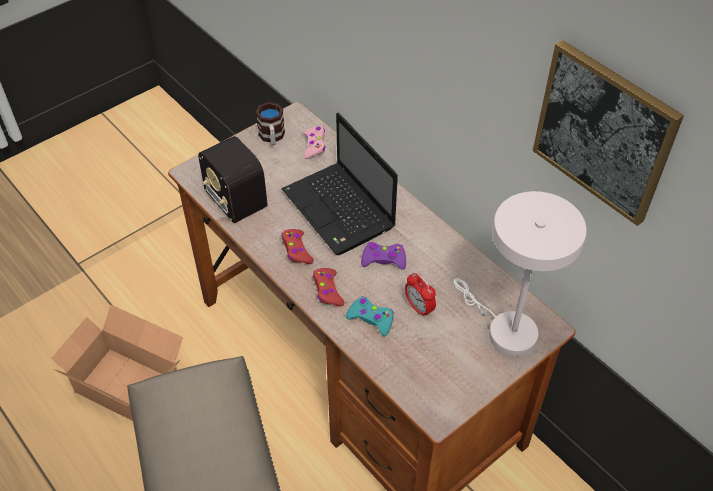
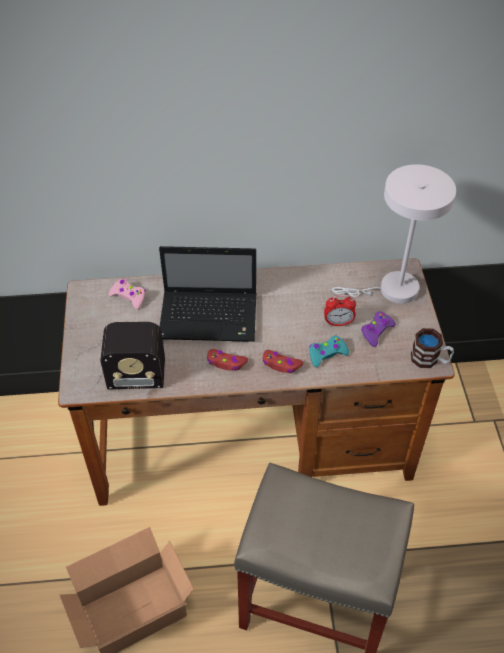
camera: 55 degrees left, 0 degrees up
mug [256,102,285,145] -> mug moved to [411,328,454,368]
purple game controller [361,242,406,270] -> purple game controller moved to [361,312,396,347]
picture [533,40,684,226] -> none

